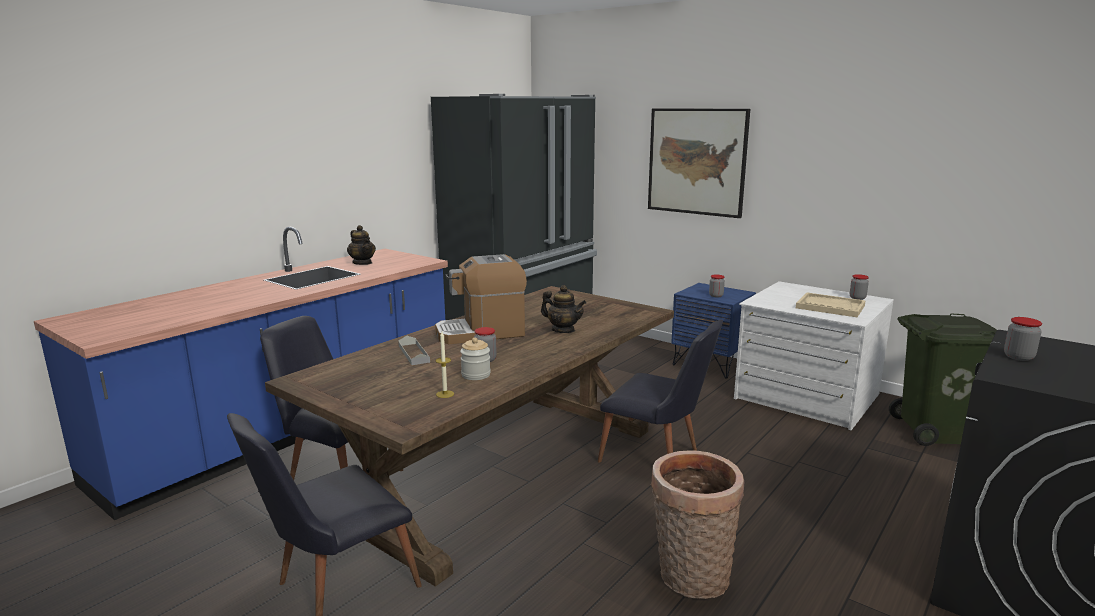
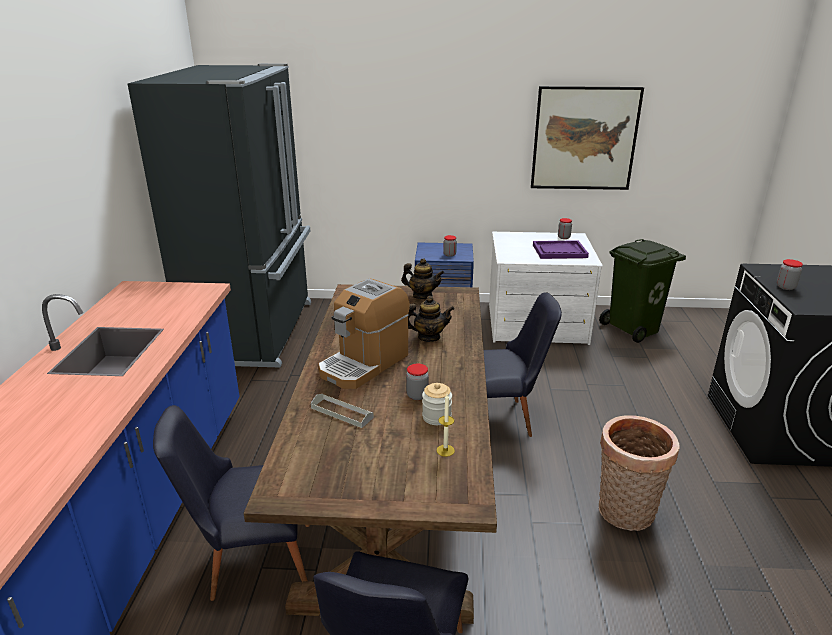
camera: 35 degrees left, 10 degrees up
teapot [347,225,376,265] -> teapot moved to [401,258,444,299]
picture [648,108,750,218] -> picture moved to [531,86,644,190]
beige tray [796,292,866,317] -> purple tray [533,240,589,259]

